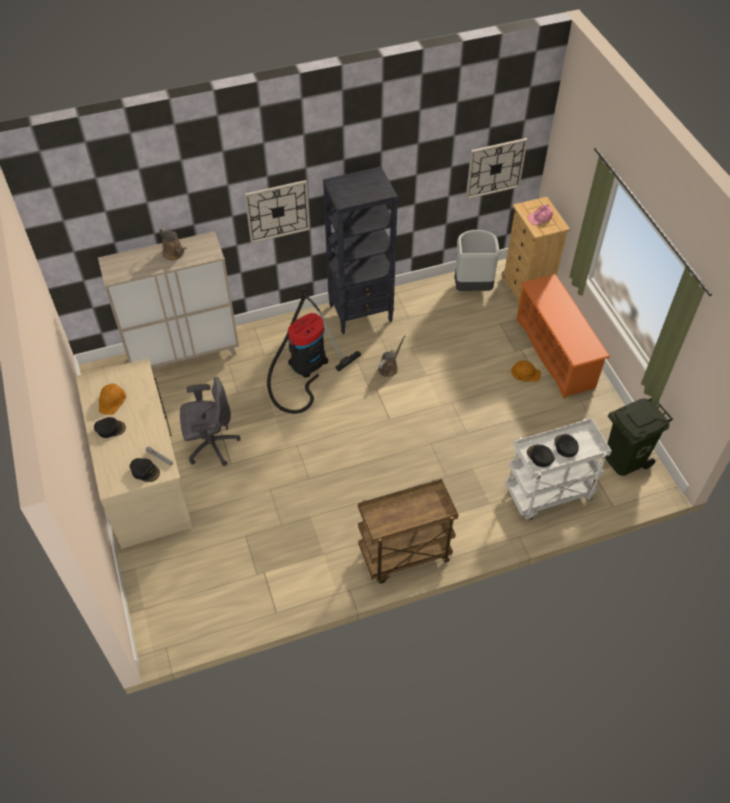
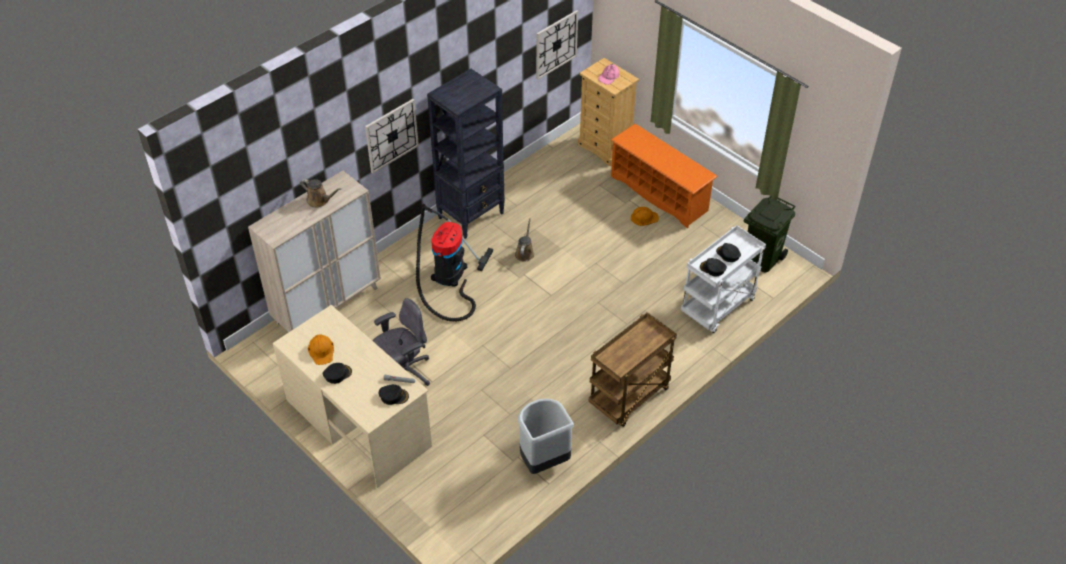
camera: 25 degrees left, 5 degrees down
grey trash can [455,230,500,291] -> grey trash can moved to [518,399,574,474]

